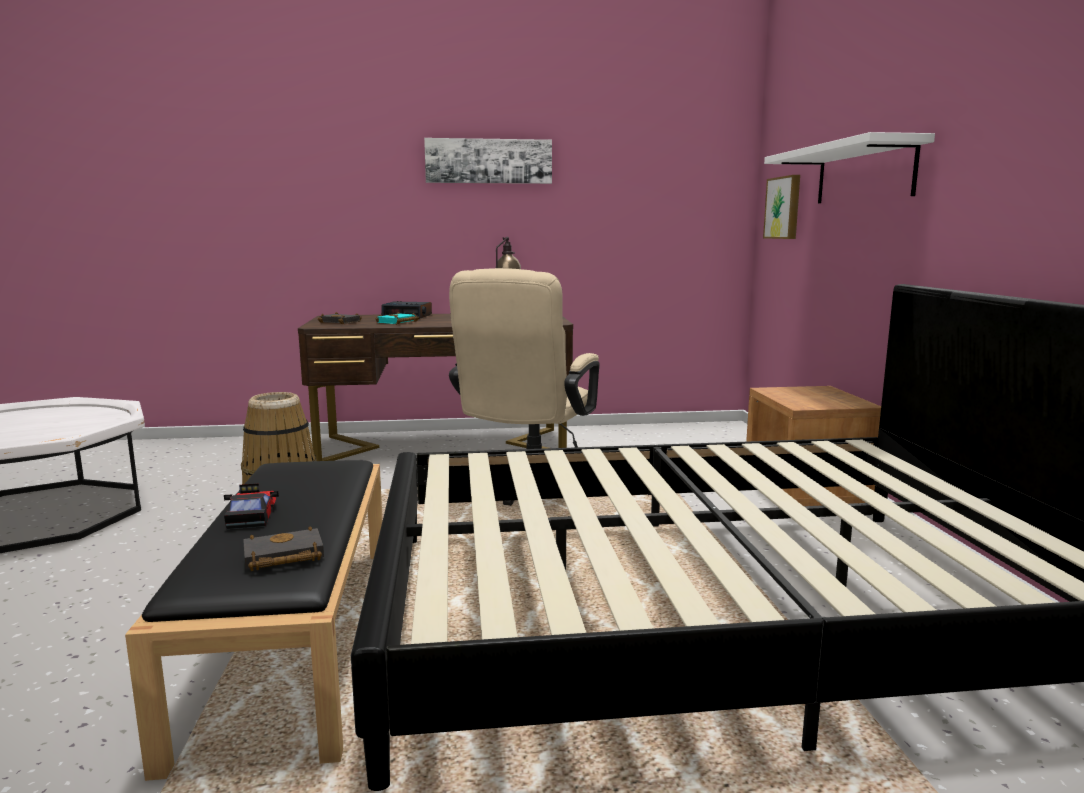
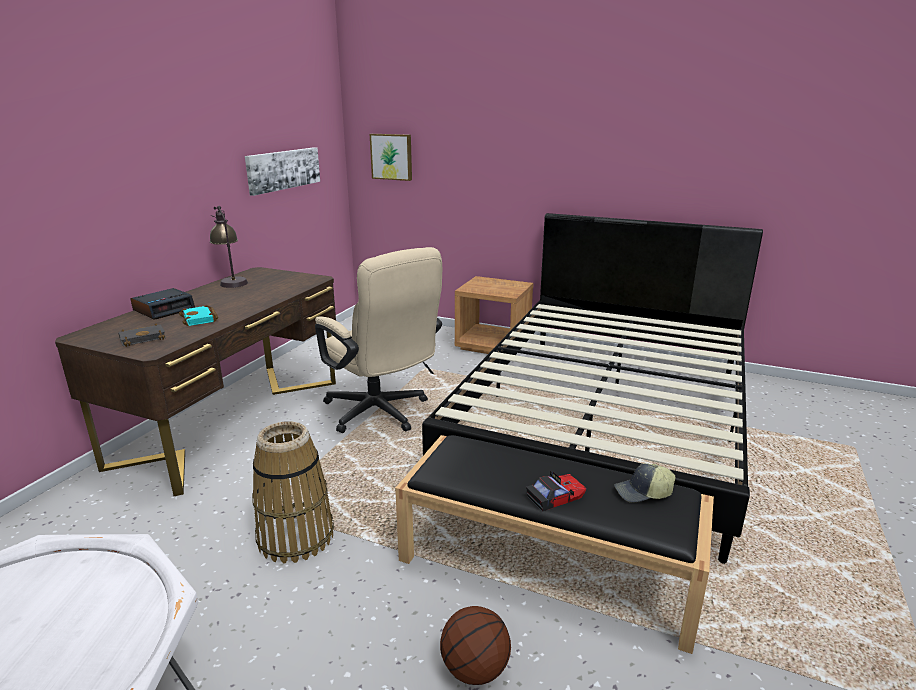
camera: 60 degrees left, 10 degrees up
toy car [224,484,279,529] -> toy car turned 135 degrees clockwise [526,471,587,511]
black book [243,526,324,571] -> cap [614,463,676,503]
picture [424,138,552,184] -> picture moved to [245,147,320,196]
white shelf [764,132,935,203] -> none
none -> basketball [440,606,511,685]

